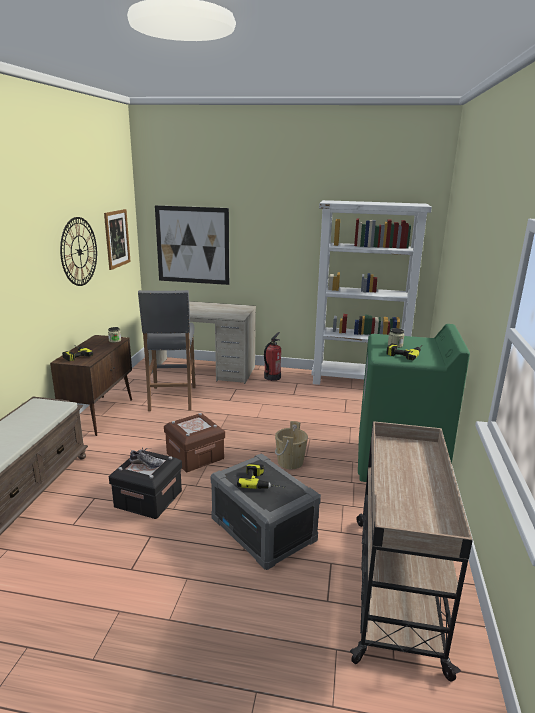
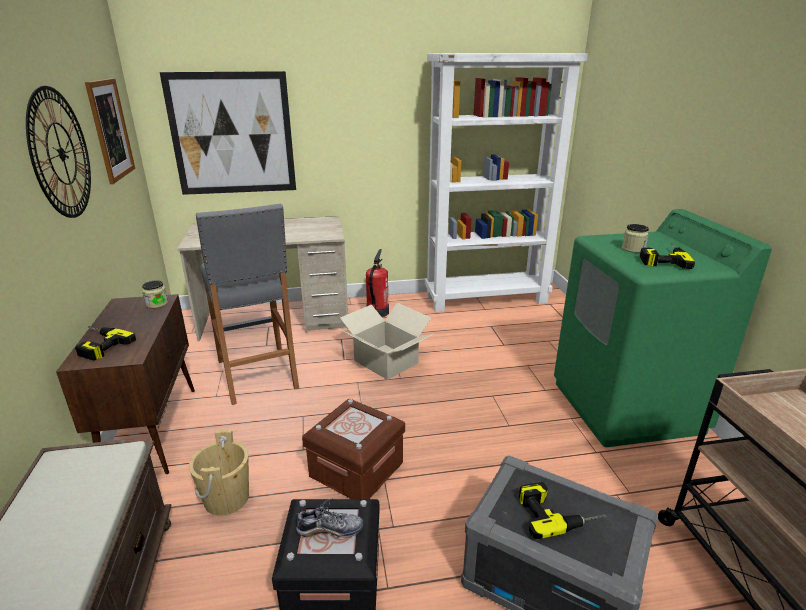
camera: 20 degrees left, 5 degrees up
beige bucket [275,421,308,469] -> beige bucket moved to [189,430,249,516]
none -> cardboard box [338,303,433,380]

